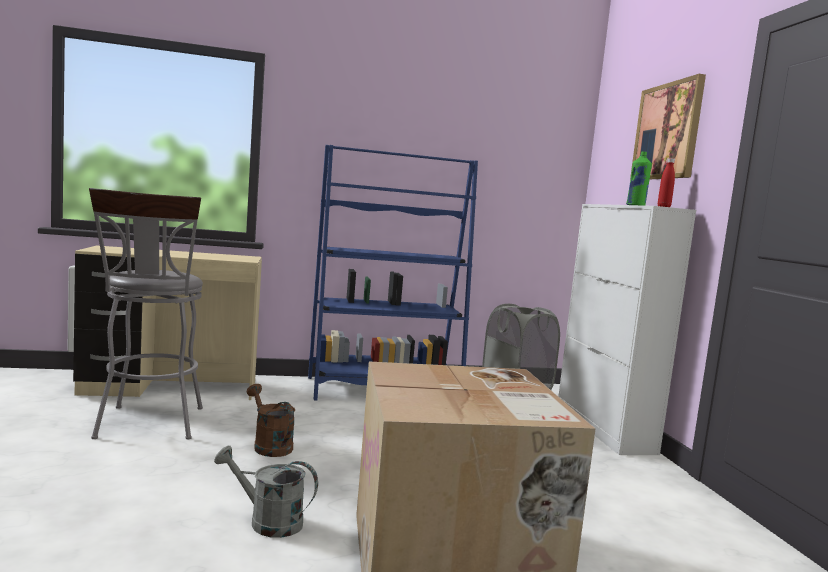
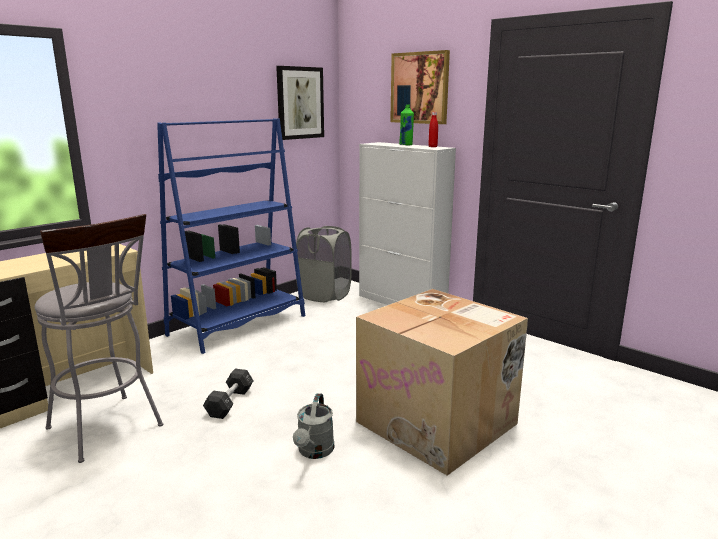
camera: 35 degrees left, 10 degrees up
grey watering can [214,445,318,538] -> grey watering can turned 60 degrees counterclockwise [293,393,334,459]
brown watering can [247,384,295,457] -> black dumbbell [203,369,254,419]
none -> picture [276,66,324,140]

